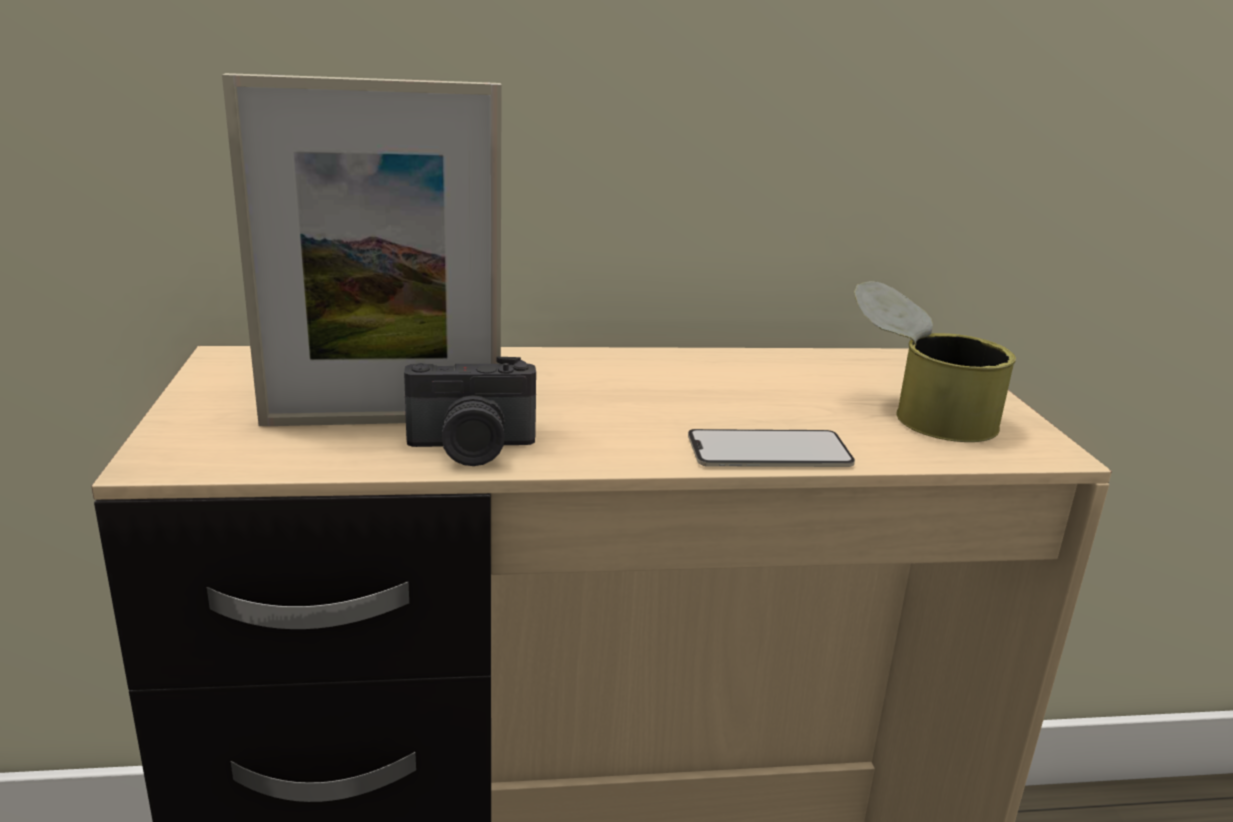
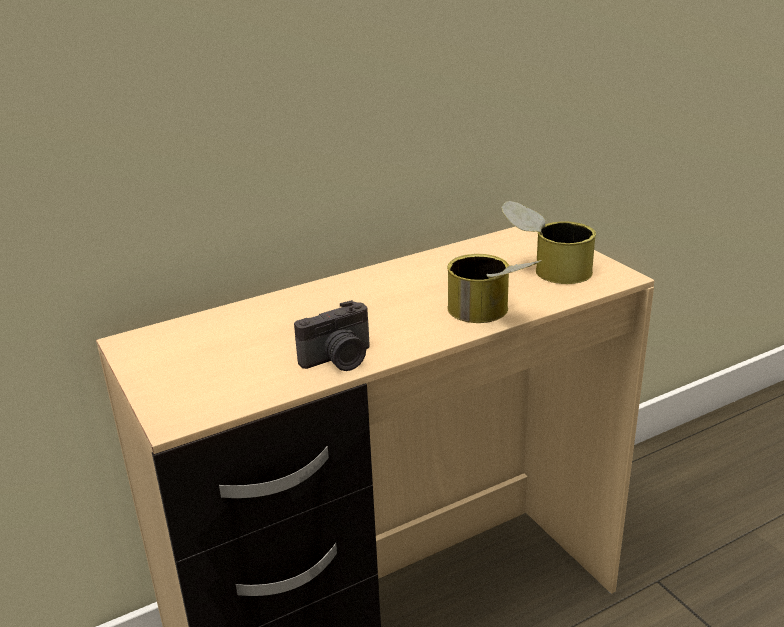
camera: 20 degrees left, 5 degrees up
picture frame [222,73,502,426] -> none
phone [688,429,855,467] -> can [447,254,542,323]

